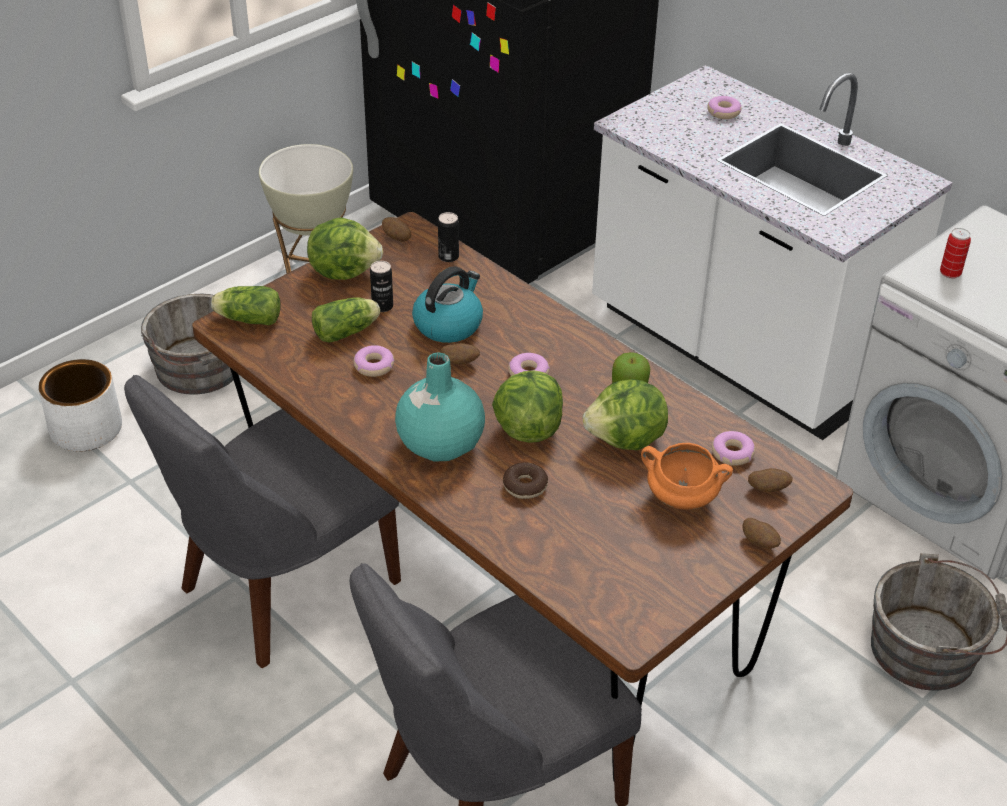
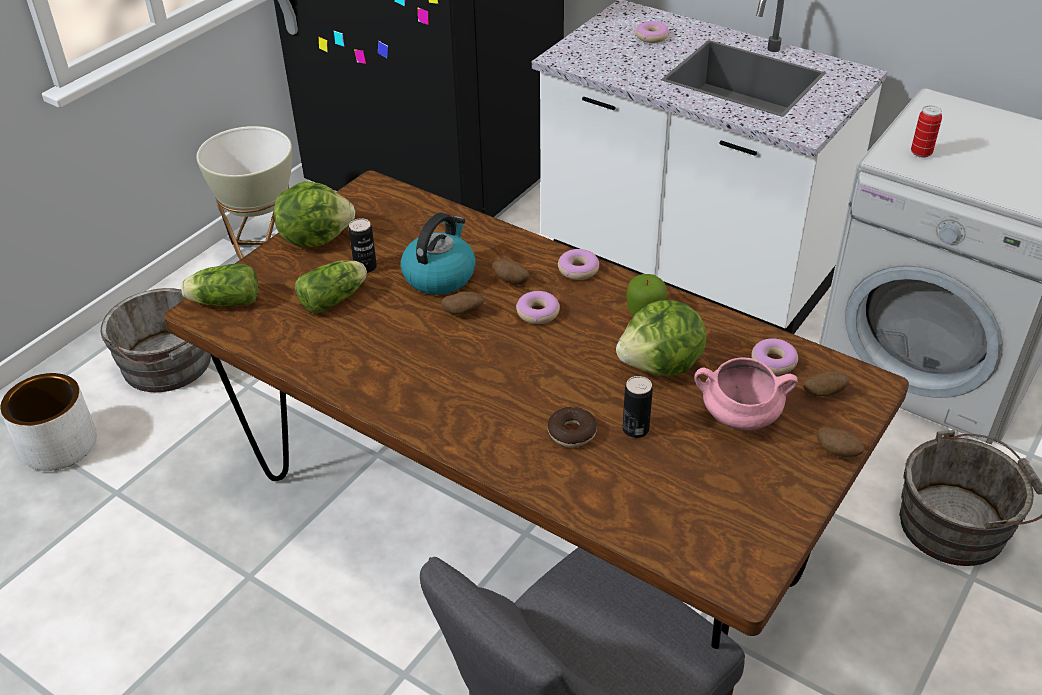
camera: 10 degrees left, 0 degrees up
grey chair [124,375,401,668] -> none
donut [353,345,394,377] -> donut moved to [558,249,599,280]
potato [382,217,411,242] -> potato moved to [492,258,530,285]
turquoise vase [395,352,485,461] -> none
can [438,212,459,262] -> can moved to [622,376,653,438]
lettuce [492,370,563,443] -> none
orange cooking pot [641,443,733,510] -> pink cooking pot [695,358,798,430]

